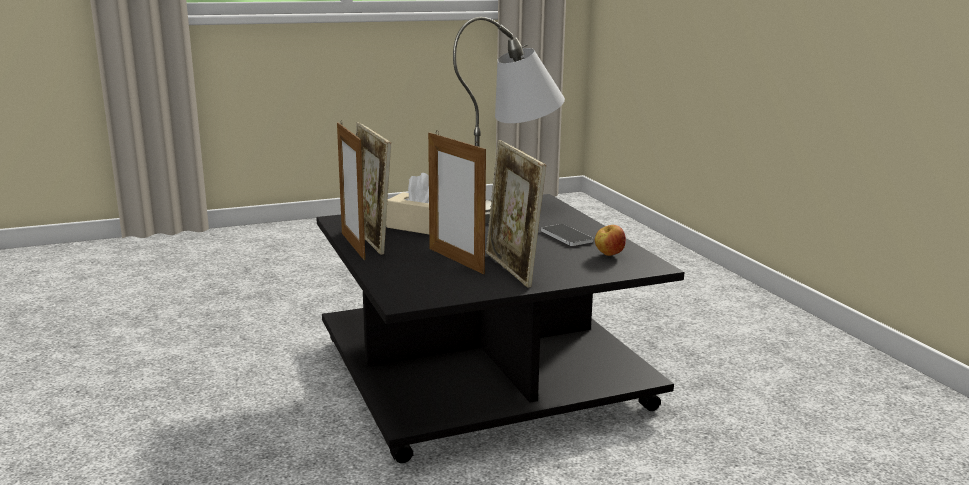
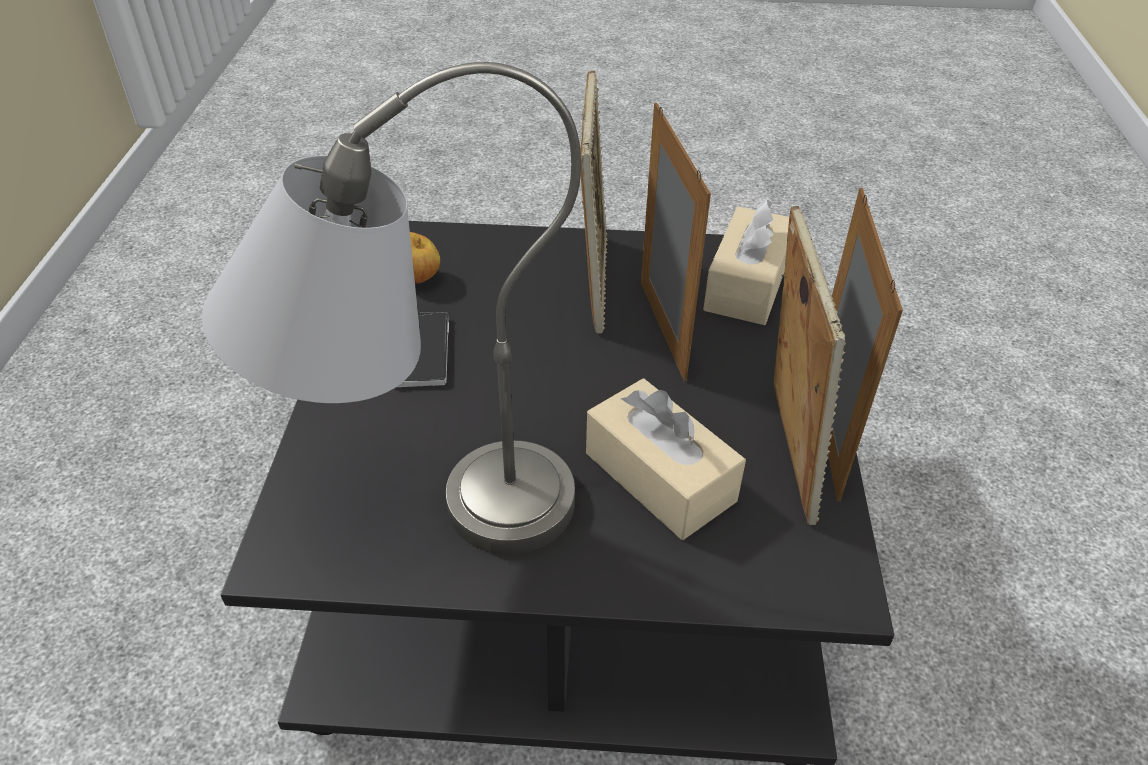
camera: 155 degrees left, 25 degrees up
none -> beige tissue box [703,196,789,325]

